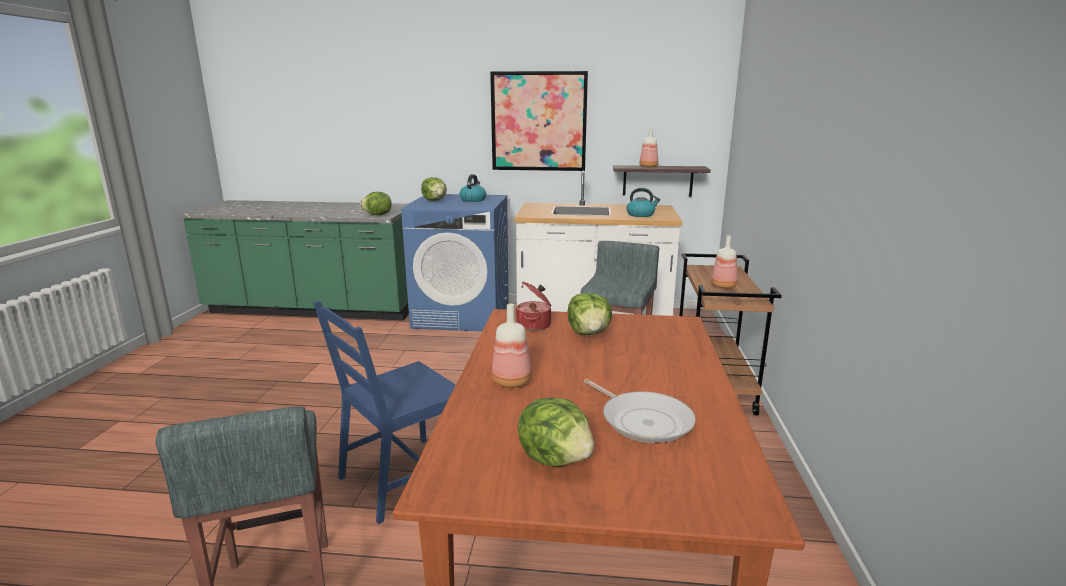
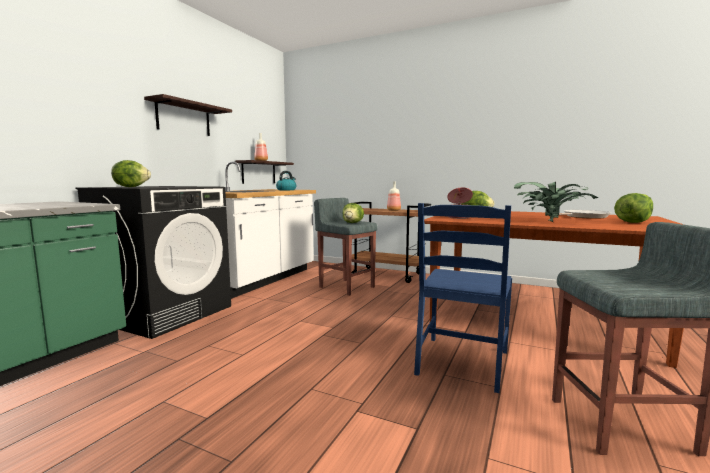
camera: 70 degrees left, 10 degrees down
blue chair [313,301,456,524] -> blue chair turned 45 degrees clockwise [414,203,512,393]
lettuce [360,192,392,216] -> lettuce moved to [342,203,364,223]
blue washing machine [401,194,509,332] -> black washing machine [76,186,231,339]
kettle [460,174,486,202] -> none
picture [490,71,588,171] -> shelf [144,94,232,136]
bottle [492,304,532,388] -> potted plant [514,182,598,223]

